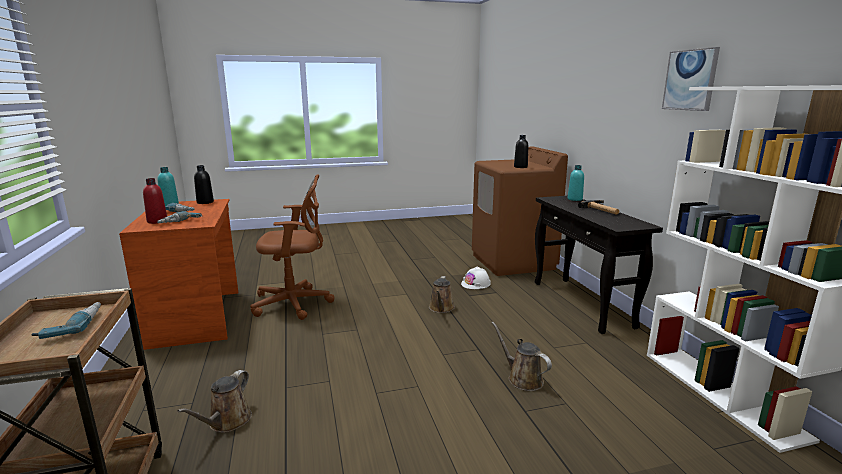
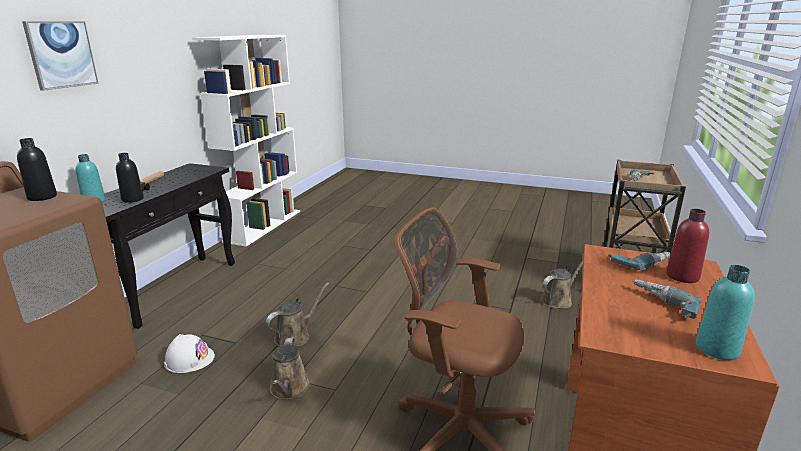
camera: 145 degrees left, 5 degrees up
black bottle [194,165,214,204] -> black bottle moved to [116,153,144,203]
brown watering can [492,322,552,391] -> brown watering can moved to [270,337,310,400]
picture [662,47,720,111] -> picture moved to [22,21,99,91]

